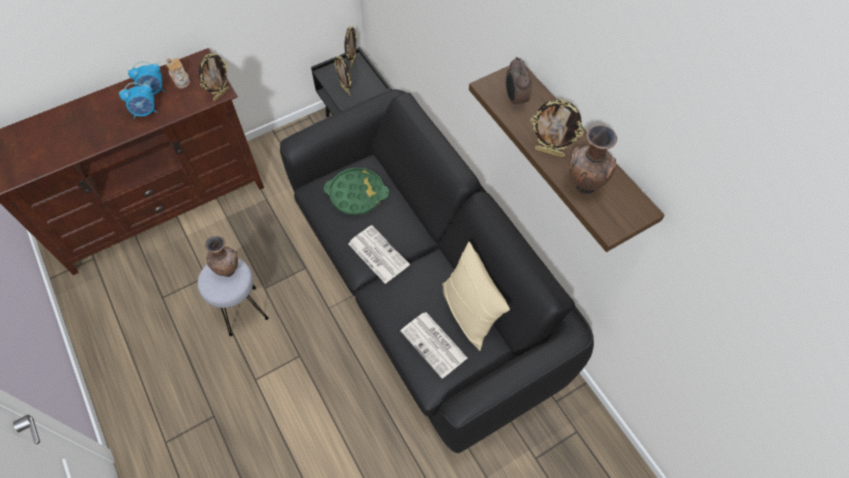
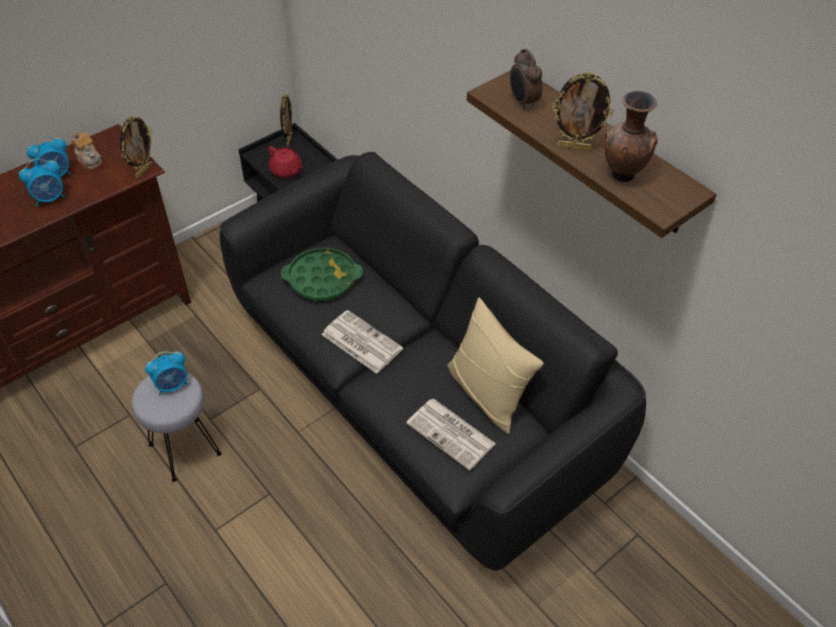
camera: 10 degrees left, 10 degrees down
brown vase [205,236,238,277] -> alarm clock [145,351,188,395]
picture frame [334,56,352,96] -> red teapot [268,146,303,178]

